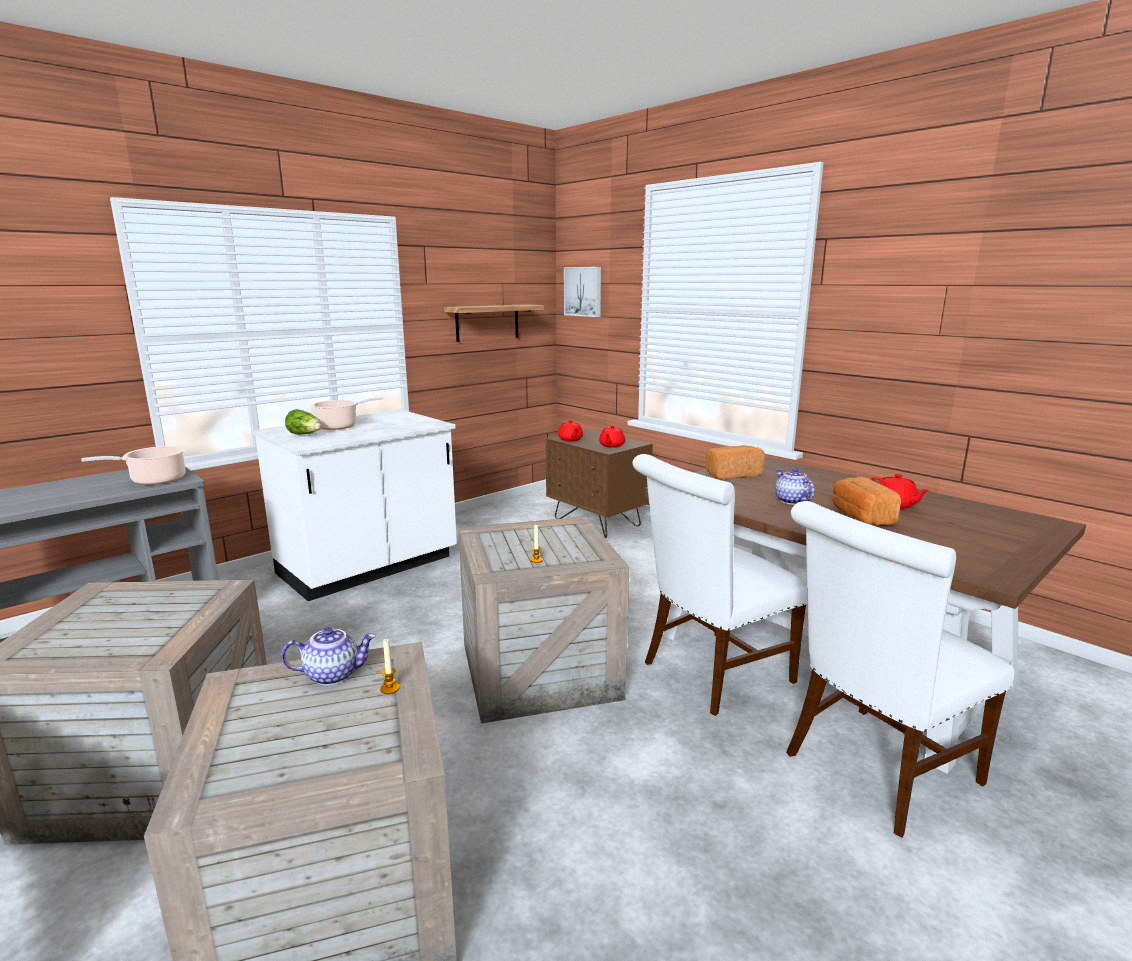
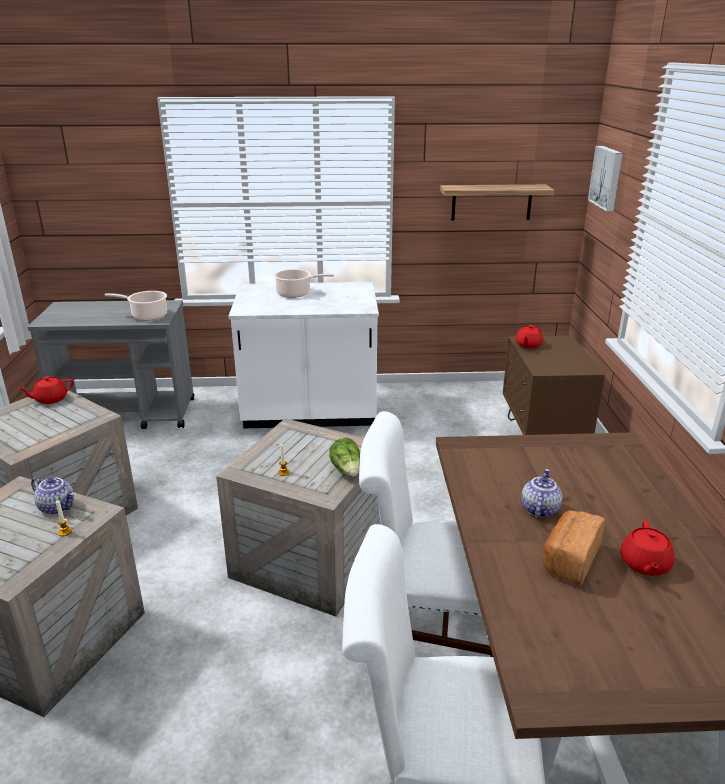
camera: 40 degrees right, 10 degrees up
lettuce [285,409,321,435] -> lettuce moved to [329,438,360,477]
red teapot [599,425,625,448] -> red teapot moved to [18,376,74,404]
bread [706,445,765,480] -> none

